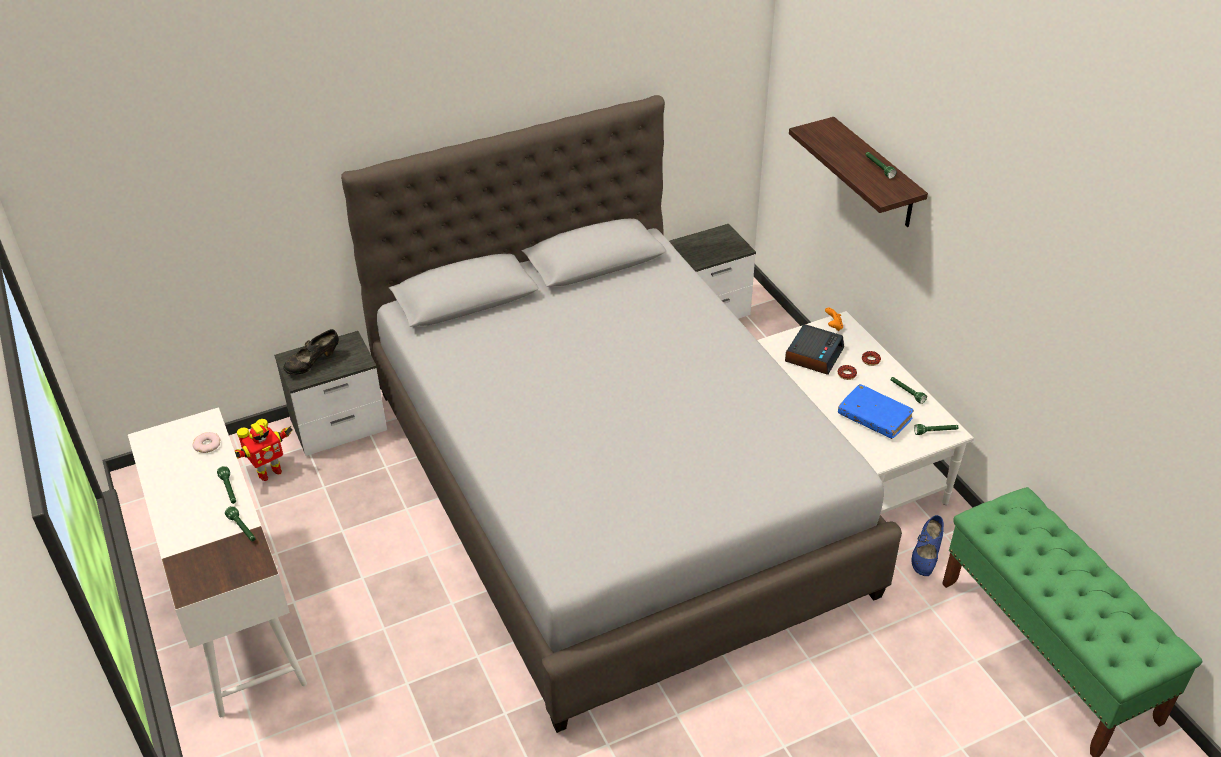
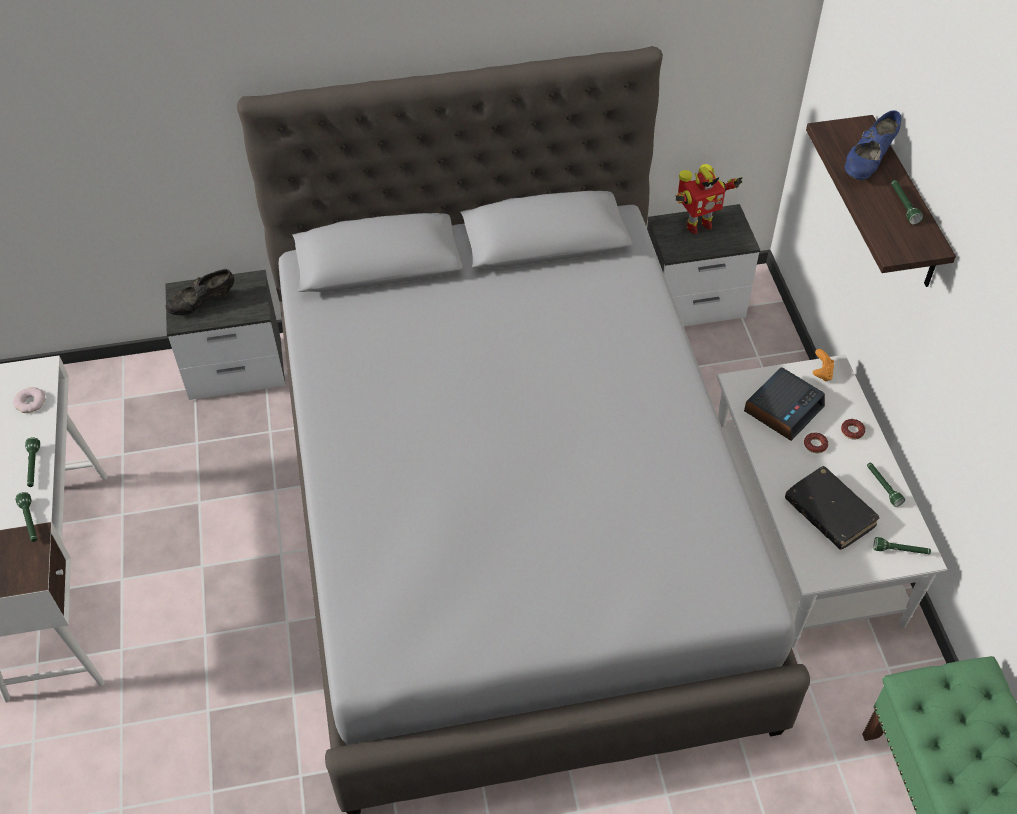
camera: 15 degrees right, 10 degrees up
toy robot [235,419,292,481] -> toy robot moved to [675,164,742,234]
blue book [838,384,914,439] -> black book [785,466,879,550]
blue shoe [911,515,944,576] -> blue shoe moved to [845,110,901,180]

